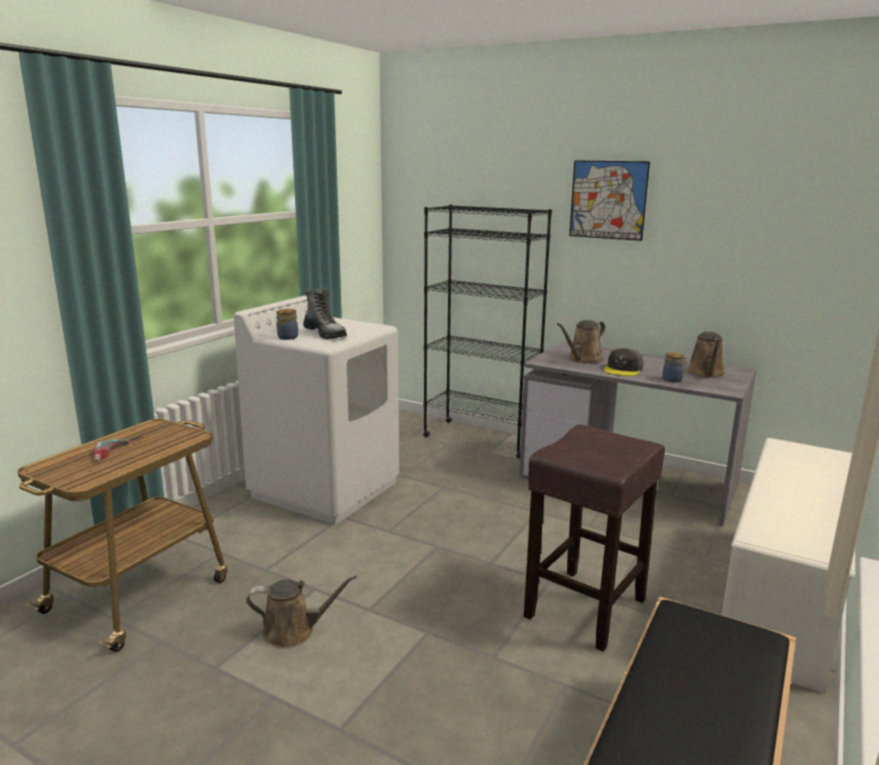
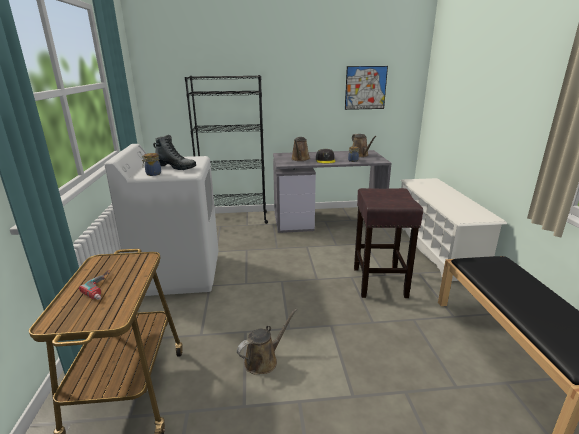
camera: 35 degrees left, 5 degrees up
picture [569,160,650,241] -> picture moved to [345,66,388,110]

